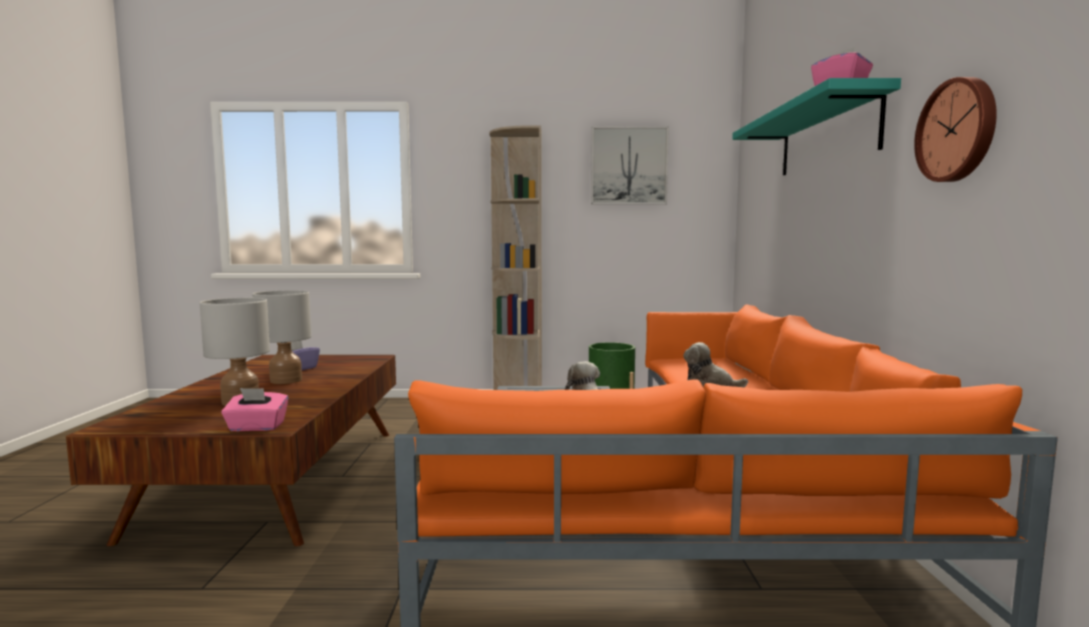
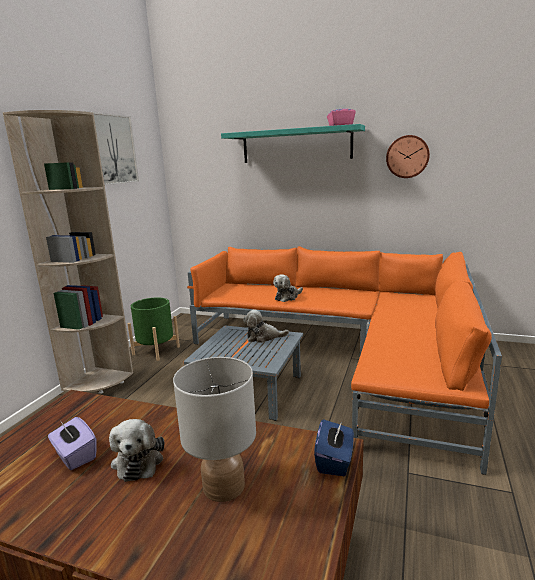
camera: 70 degrees left, 10 degrees up
pink tissue box [221,388,288,431] -> blue tissue box [314,419,354,476]
grey table lamp [252,290,311,384] -> plush toy [109,419,164,482]

